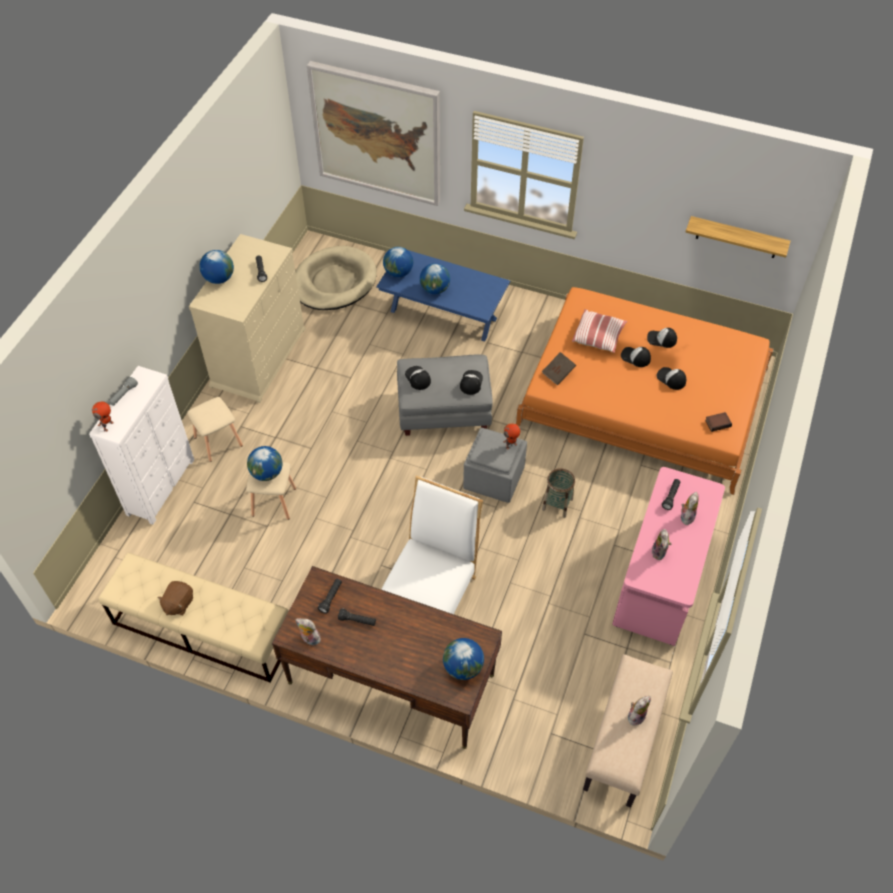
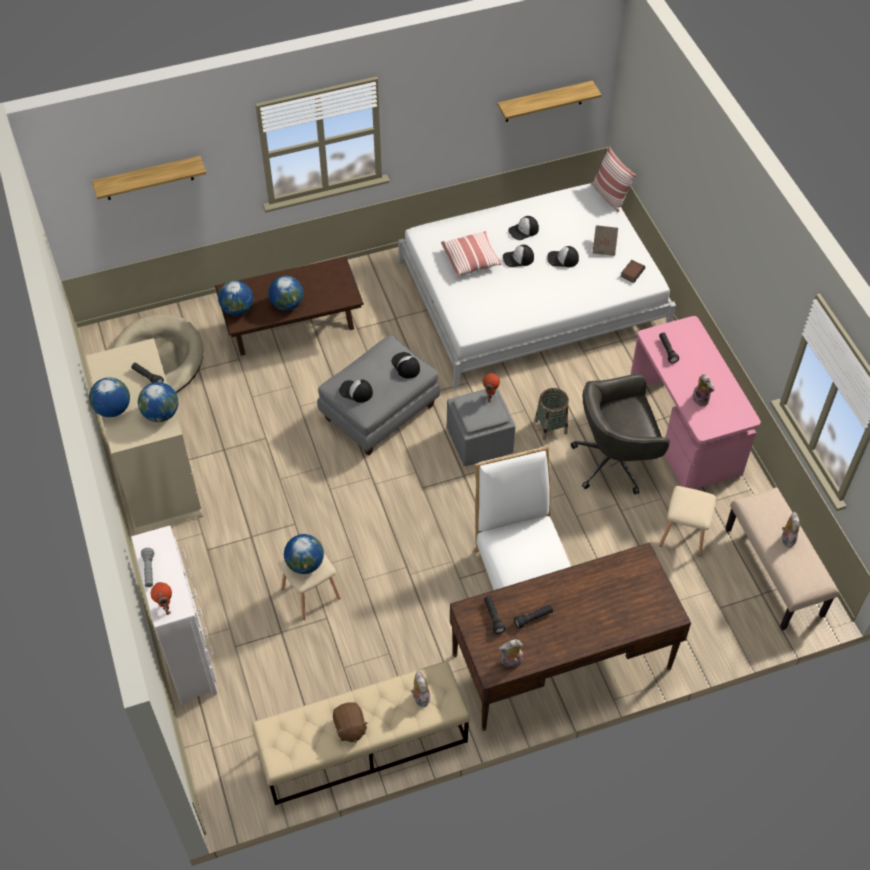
camera: 40 degrees left, 0 degrees up
beige stool [187,397,243,462] -> beige stool moved to [659,486,716,556]
picture [307,61,440,206] -> shelf [92,156,206,200]
blue coffee table [376,250,511,342] -> brown coffee table [215,256,364,356]
globe [443,638,484,680] -> globe moved to [138,382,178,422]
orange bed [516,287,774,495] -> white bed [397,183,676,389]
brown book [542,352,576,386] -> brown book moved to [593,225,618,256]
plush toy [681,492,699,525] -> plush toy moved to [411,670,430,707]
none -> grey office chair [571,374,670,494]
none -> pillow [592,147,636,212]

